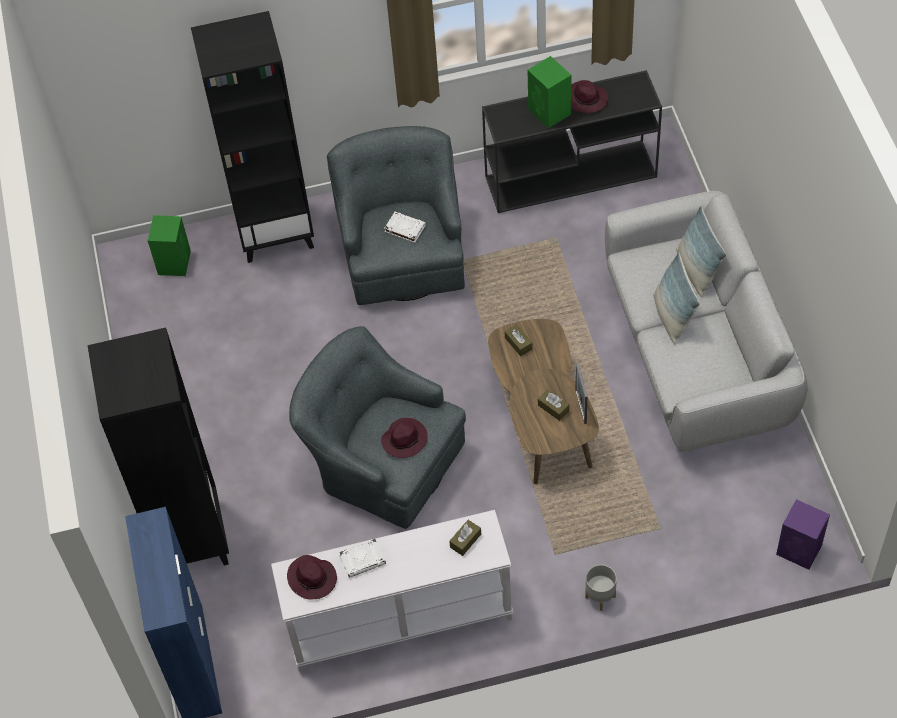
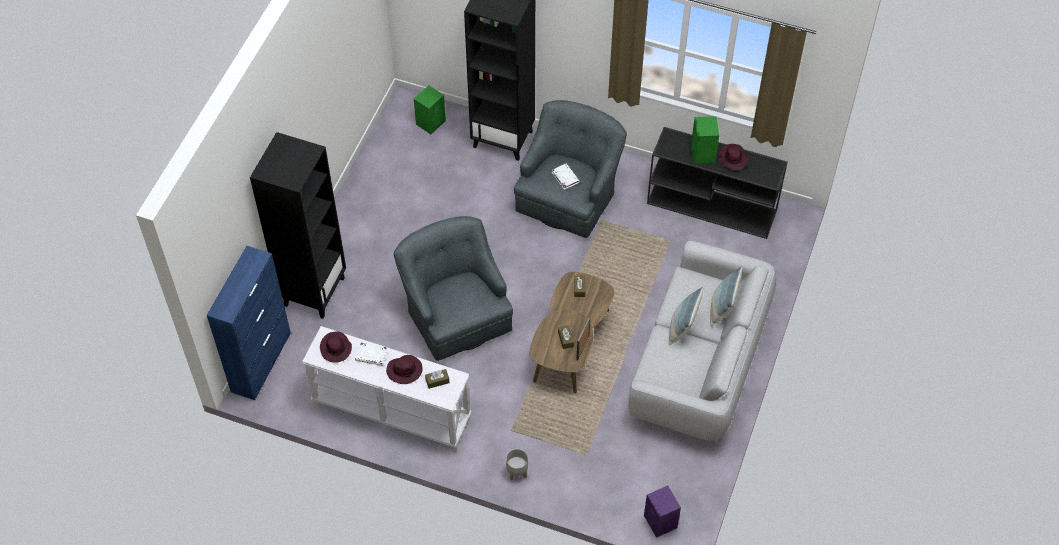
camera: 30 degrees right, 0 degrees up
purple hat [381,418,428,458] -> purple hat moved to [386,355,423,384]

